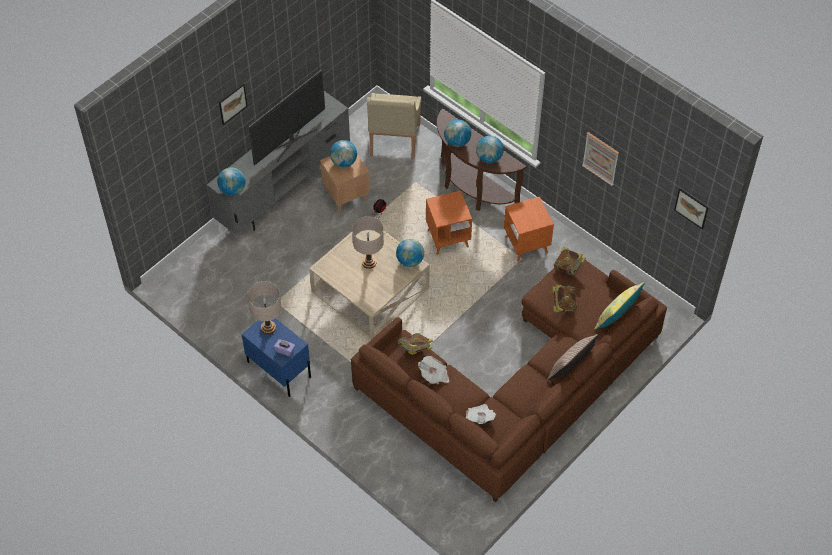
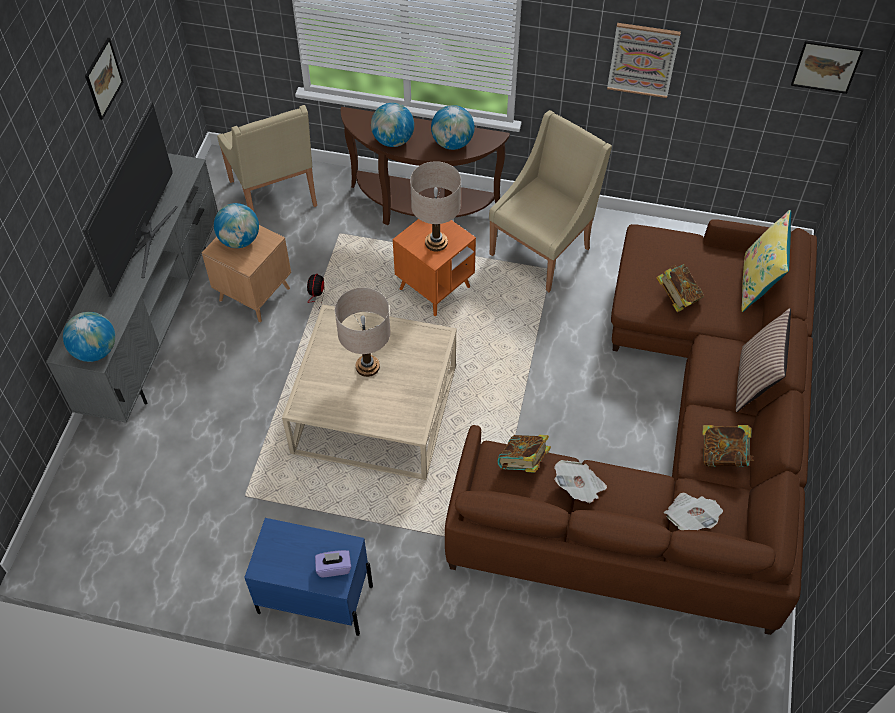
camera: 30 degrees left, 0 degrees up
picture [219,83,247,125] -> picture moved to [85,38,123,120]
beige table lamp [247,281,282,334] -> beige table lamp moved to [410,161,461,251]
globe [396,239,424,267] -> none
orange side table [504,197,554,262] -> beige armchair [489,110,612,292]
book [554,247,586,275] -> book moved to [703,425,754,467]

